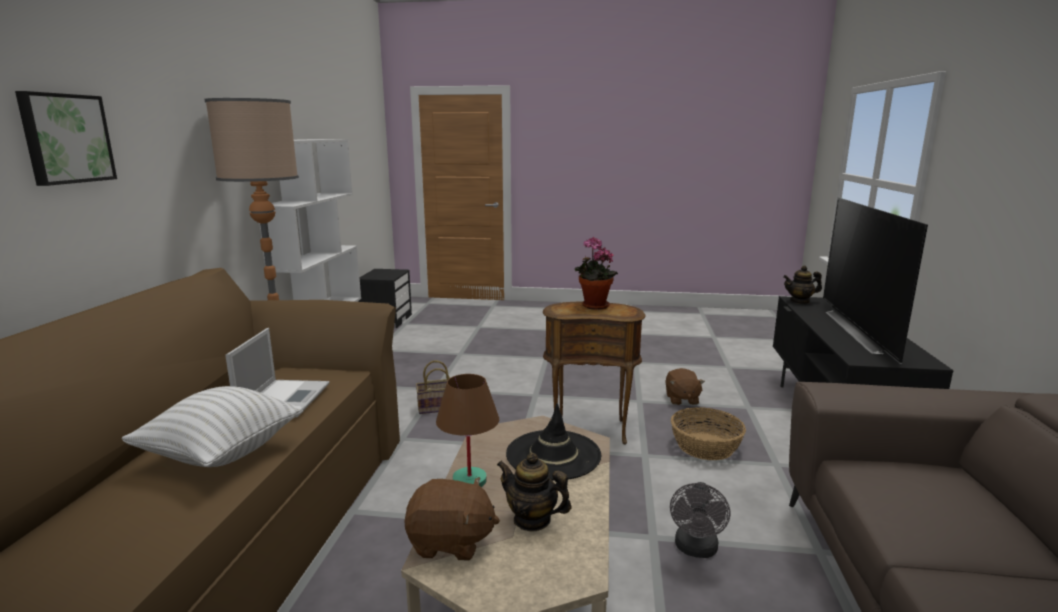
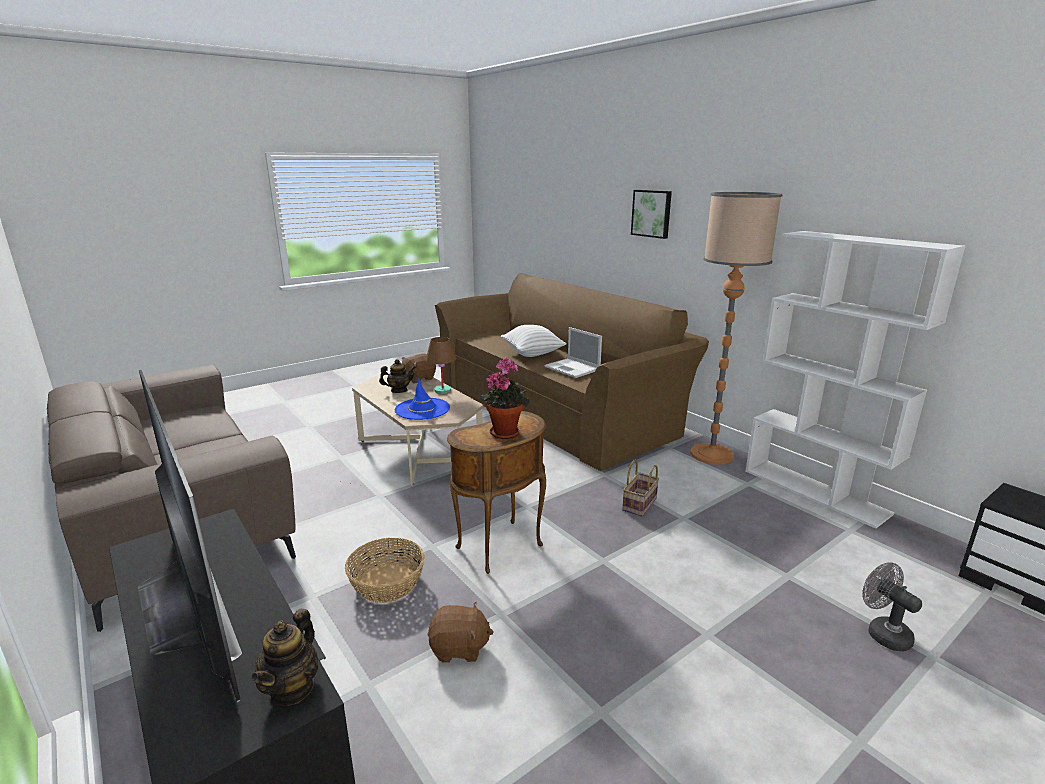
camera: 135 degrees right, 5 degrees up
black hat [506,403,601,481] -> blue hat [395,378,450,420]
brown plush toy [665,368,705,405] -> brown plush toy turned 135 degrees clockwise [427,602,494,663]
grey fan [670,482,730,558] -> grey fan moved to [862,562,922,651]
teapot [783,266,822,304] -> teapot turned 150 degrees clockwise [251,609,318,706]

